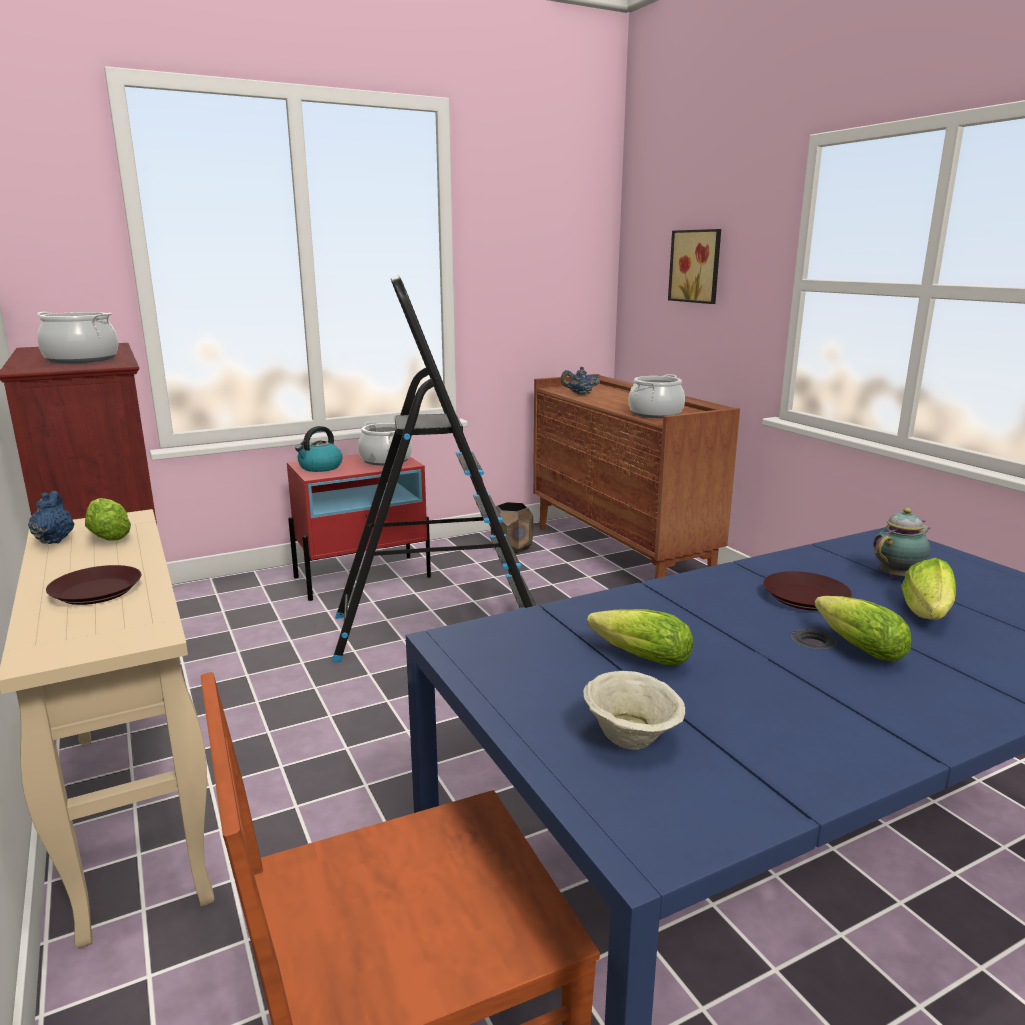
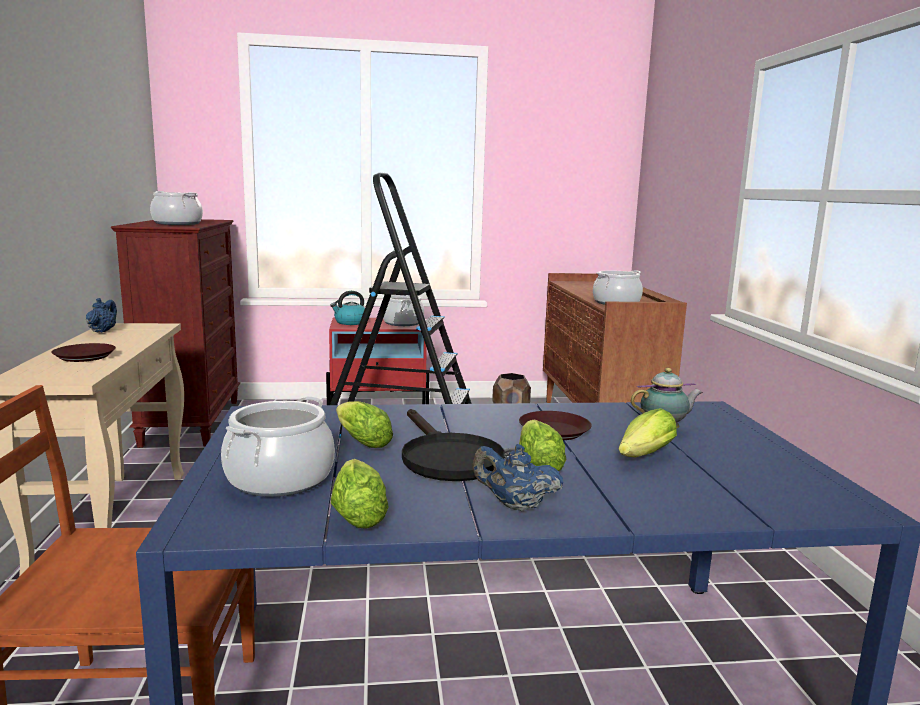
camera: 20 degrees right, 5 degrees down
lettuce [85,498,131,541] -> lettuce moved to [331,459,388,529]
blue teapot [561,367,600,395] -> blue teapot moved to [472,444,563,511]
beige bowl [583,671,685,750] -> cooking pot [221,396,335,497]
picture [668,229,721,304] -> none
none -> black frying pan [402,409,505,481]

